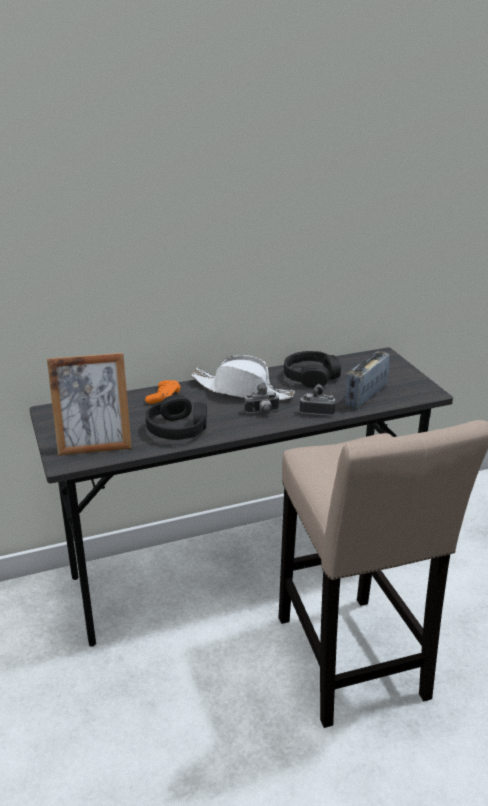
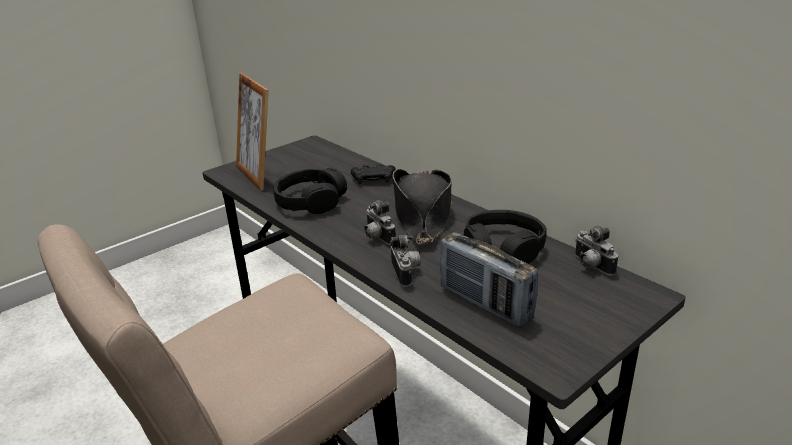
camera: 70 degrees right, 0 degrees up
orange game controller [145,380,180,404] -> black game controller [351,163,396,185]
white hat [191,355,295,400] -> black hat [393,169,453,244]
radio [345,351,390,409] -> radio turned 150 degrees counterclockwise [440,232,538,327]
none -> camera [575,226,618,276]

